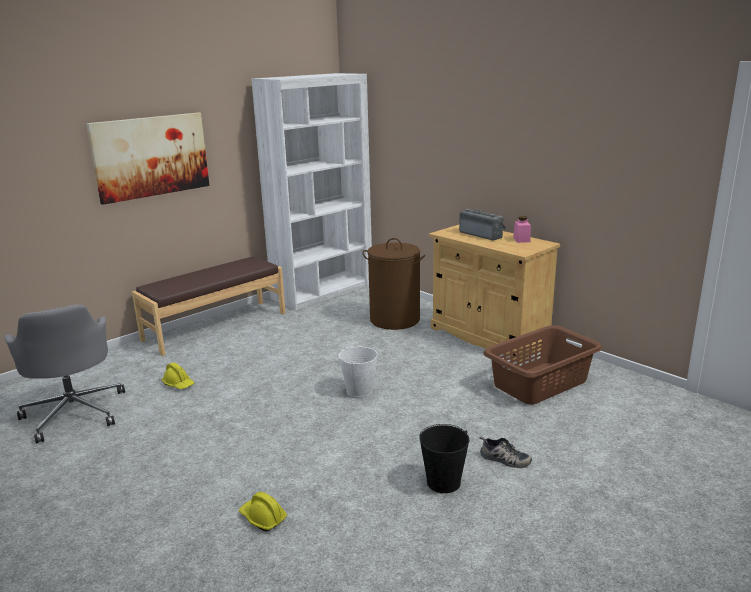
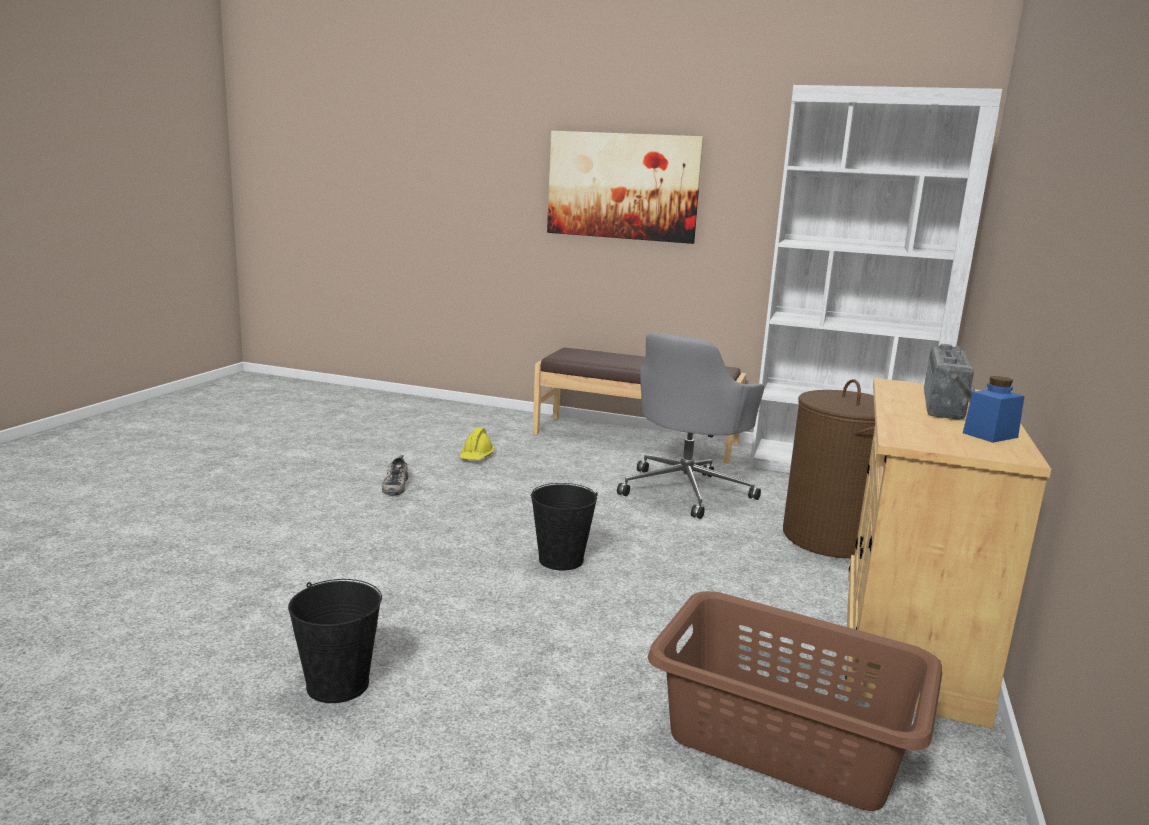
camera: 60 degrees right, 5 degrees down
grey office chair [5,304,125,444] -> grey office chair moved to [617,332,764,519]
yellow hard hat [239,492,287,532] -> none
white bucket [338,345,378,398] -> black bucket [530,483,598,571]
shoe [479,436,532,468] -> shoe moved to [382,455,408,496]
pink jar [513,216,531,243] -> blue jar [963,376,1024,443]

